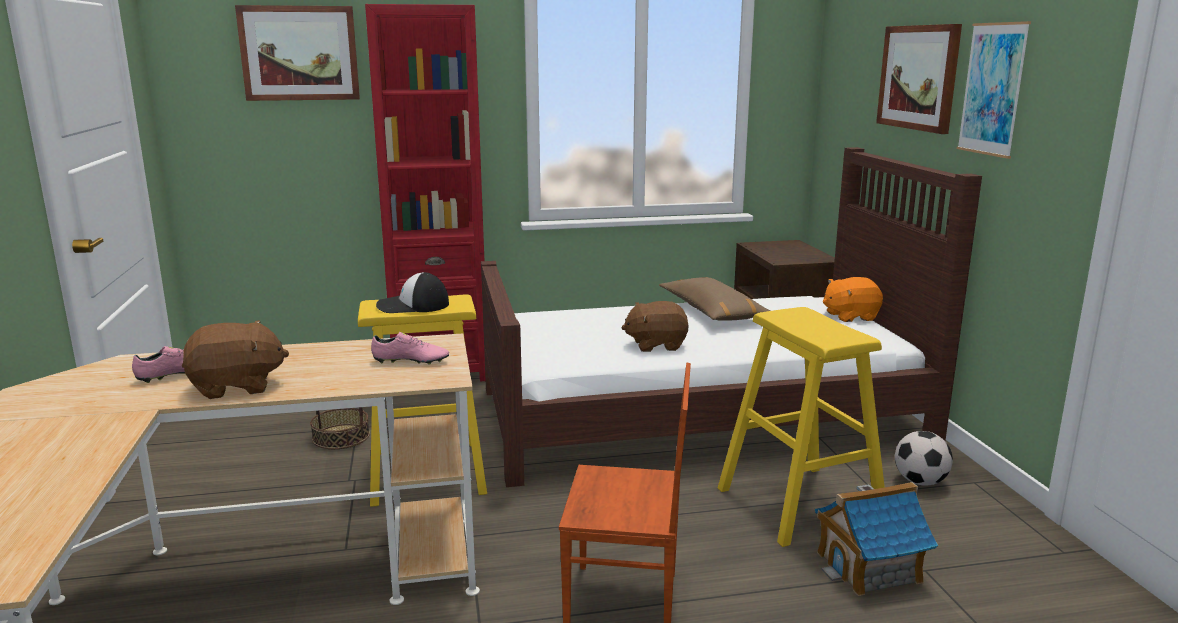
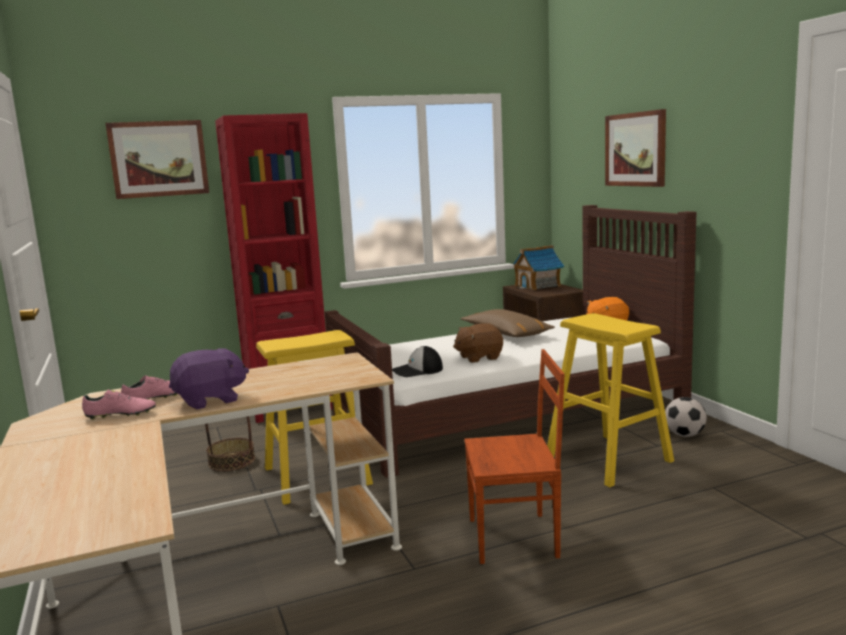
camera: 10 degrees left, 5 degrees down
brown plush toy [182,320,289,399] -> purple plush toy [169,348,249,409]
pink shoe [371,332,449,365] -> pink shoe moved to [82,390,156,420]
cap [376,272,449,313] -> cap moved to [392,346,443,377]
toy house [815,482,938,596] -> toy house moved to [513,245,564,290]
picture [957,21,1031,159] -> none

